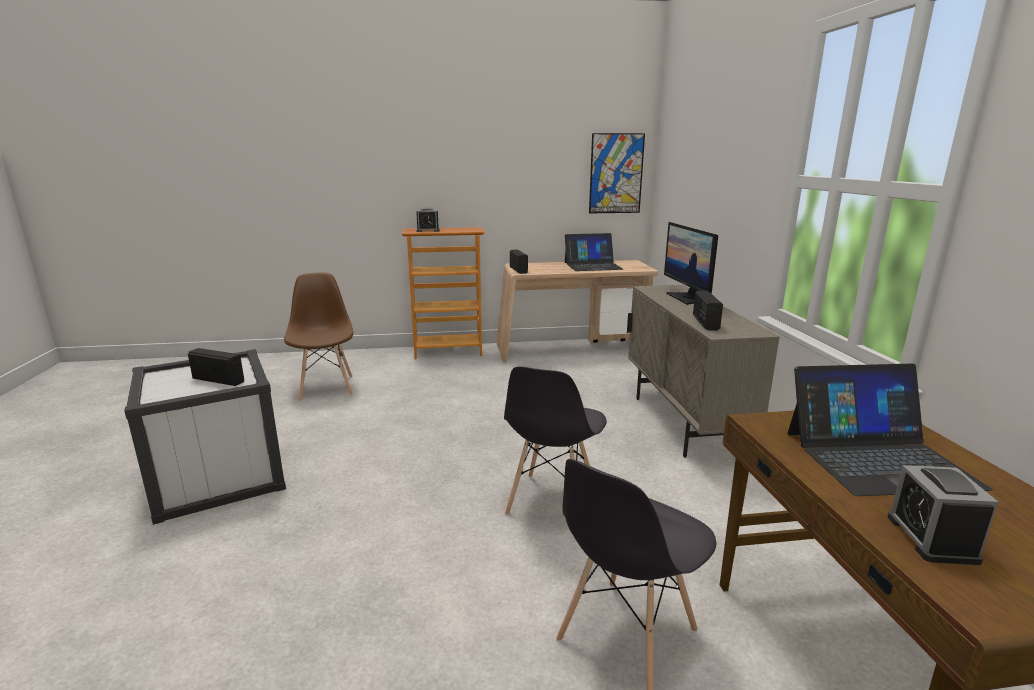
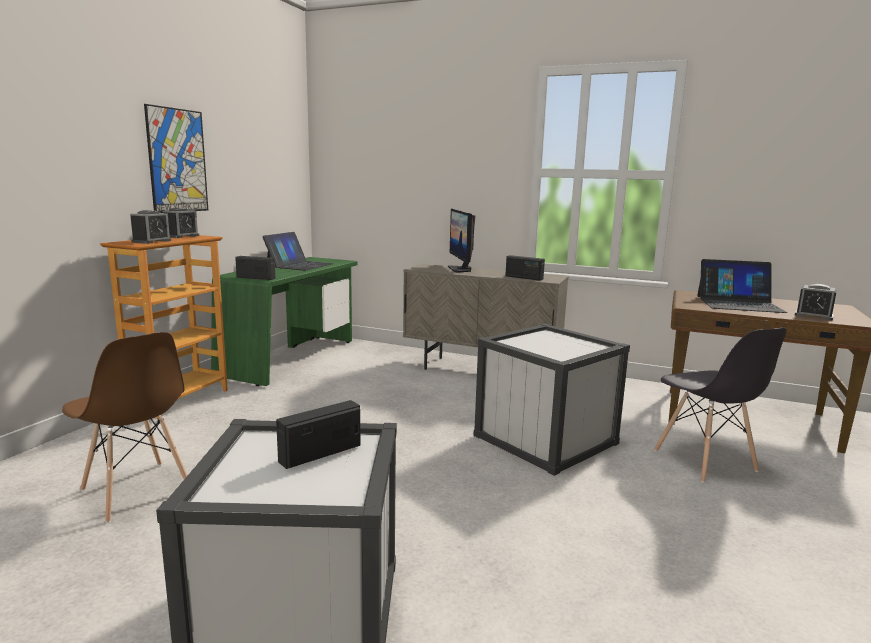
camera: 60 degrees left, 5 degrees down
brown chair [284,273,353,402] -> brown chair turned 150 degrees counterclockwise [62,332,188,523]
beige desk [497,260,658,362] -> green desk [211,257,357,386]
grey chair [504,367,607,515] -> white storage box [473,323,630,476]
picture [589,133,645,213] -> picture moved to [144,104,208,213]
monitor [664,222,718,305] -> monitor turned 60 degrees clockwise [448,209,476,273]
laptop [788,364,993,496] -> laptop turned 75 degrees clockwise [697,259,787,313]
none -> alarm clock [163,208,199,238]

